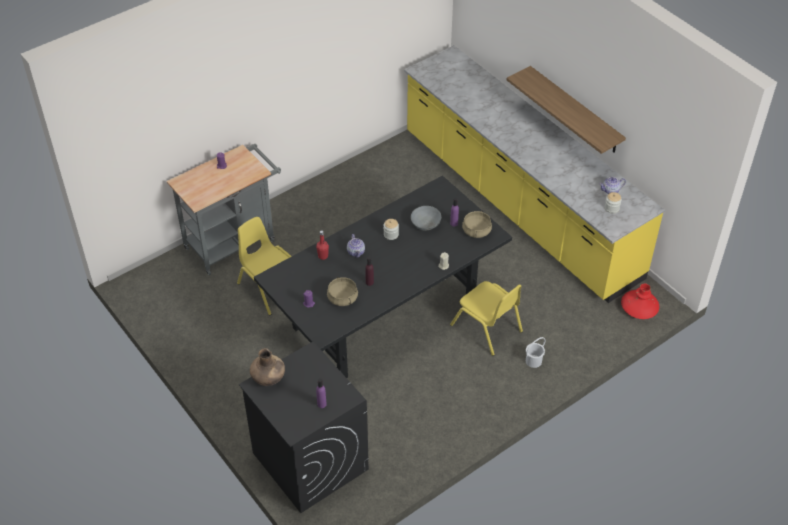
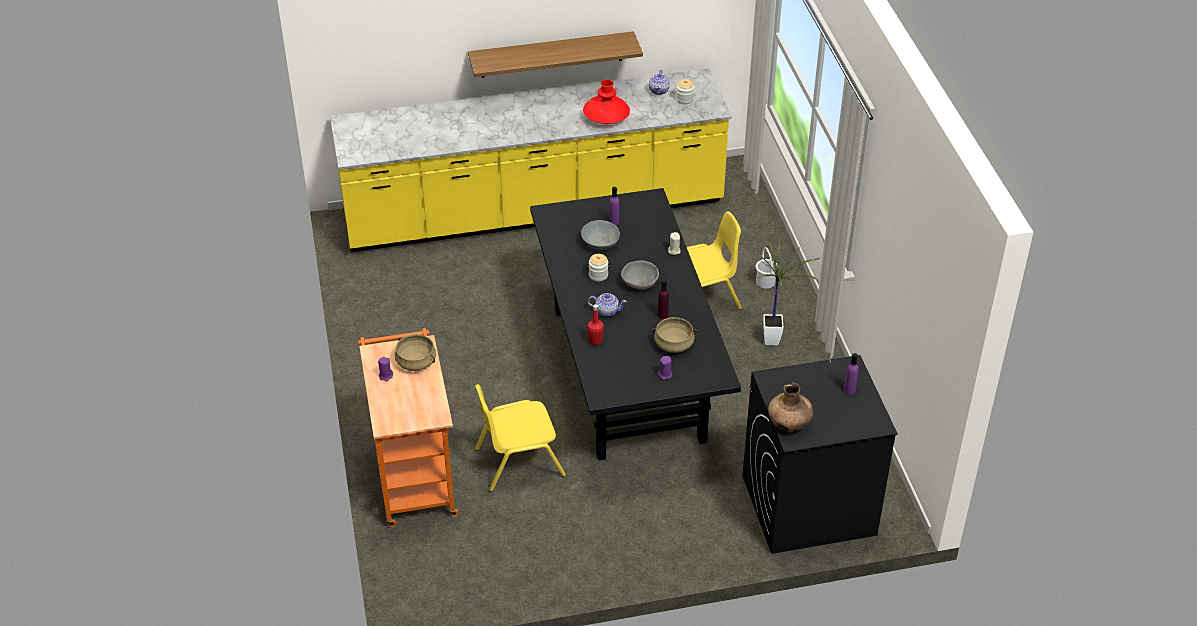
camera: 65 degrees left, 5 degrees down
grey cart [167,144,281,275] -> orange cart [358,328,459,527]
beige cooking pot [462,211,492,238] -> beige cooking pot moved to [395,334,436,371]
red vase [621,283,659,319] -> red vase moved to [583,80,630,124]
none -> grey bowl [621,261,659,290]
none -> potted plant [757,240,820,345]

